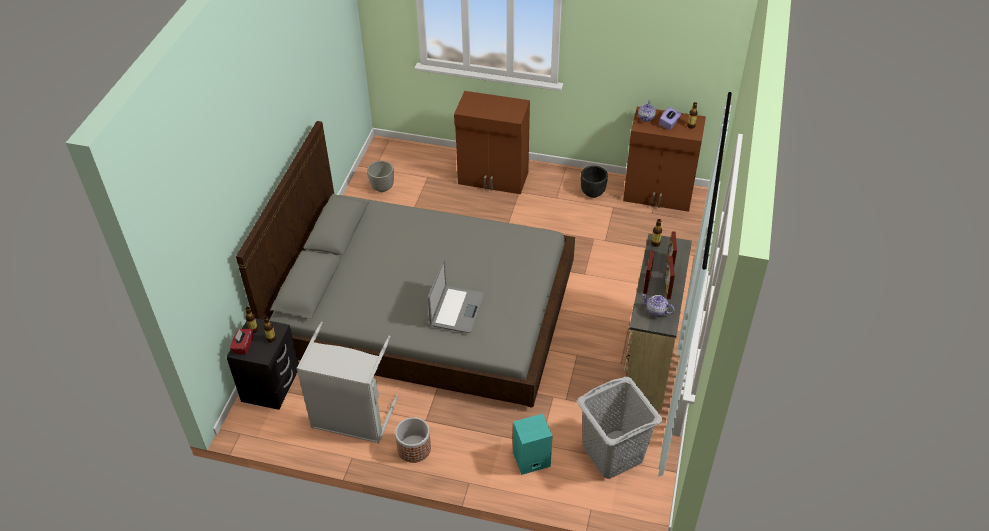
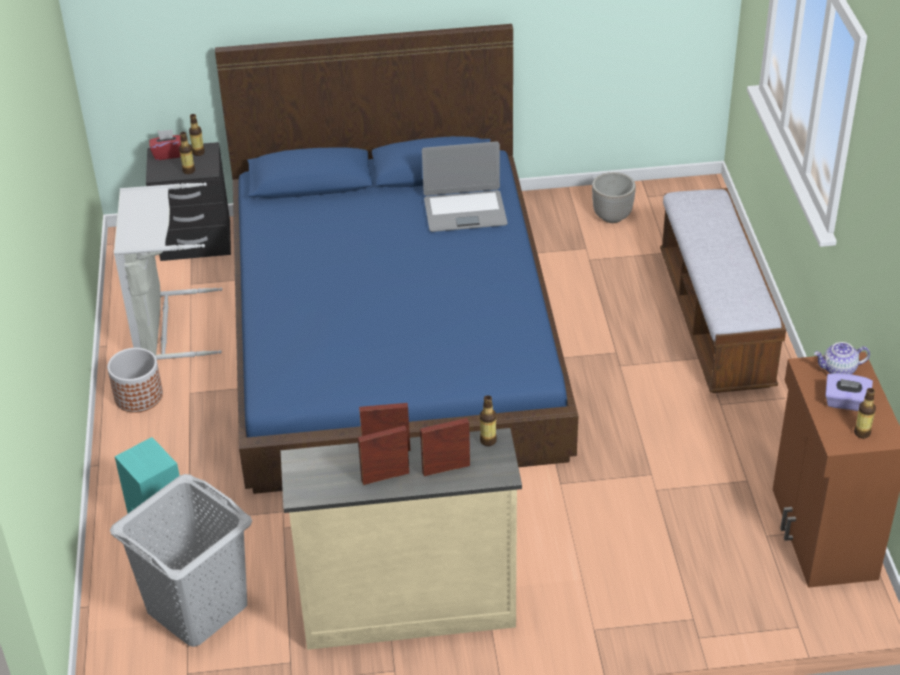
camera: 70 degrees right, 5 degrees down
grey bed [236,121,575,408] -> blue bed [215,24,578,494]
laptop [428,259,484,333] -> laptop moved to [422,141,508,232]
brown cabinet [454,91,530,194] -> bench [660,188,786,393]
black planter [581,166,608,198] -> none
teapot [642,294,675,317] -> none

